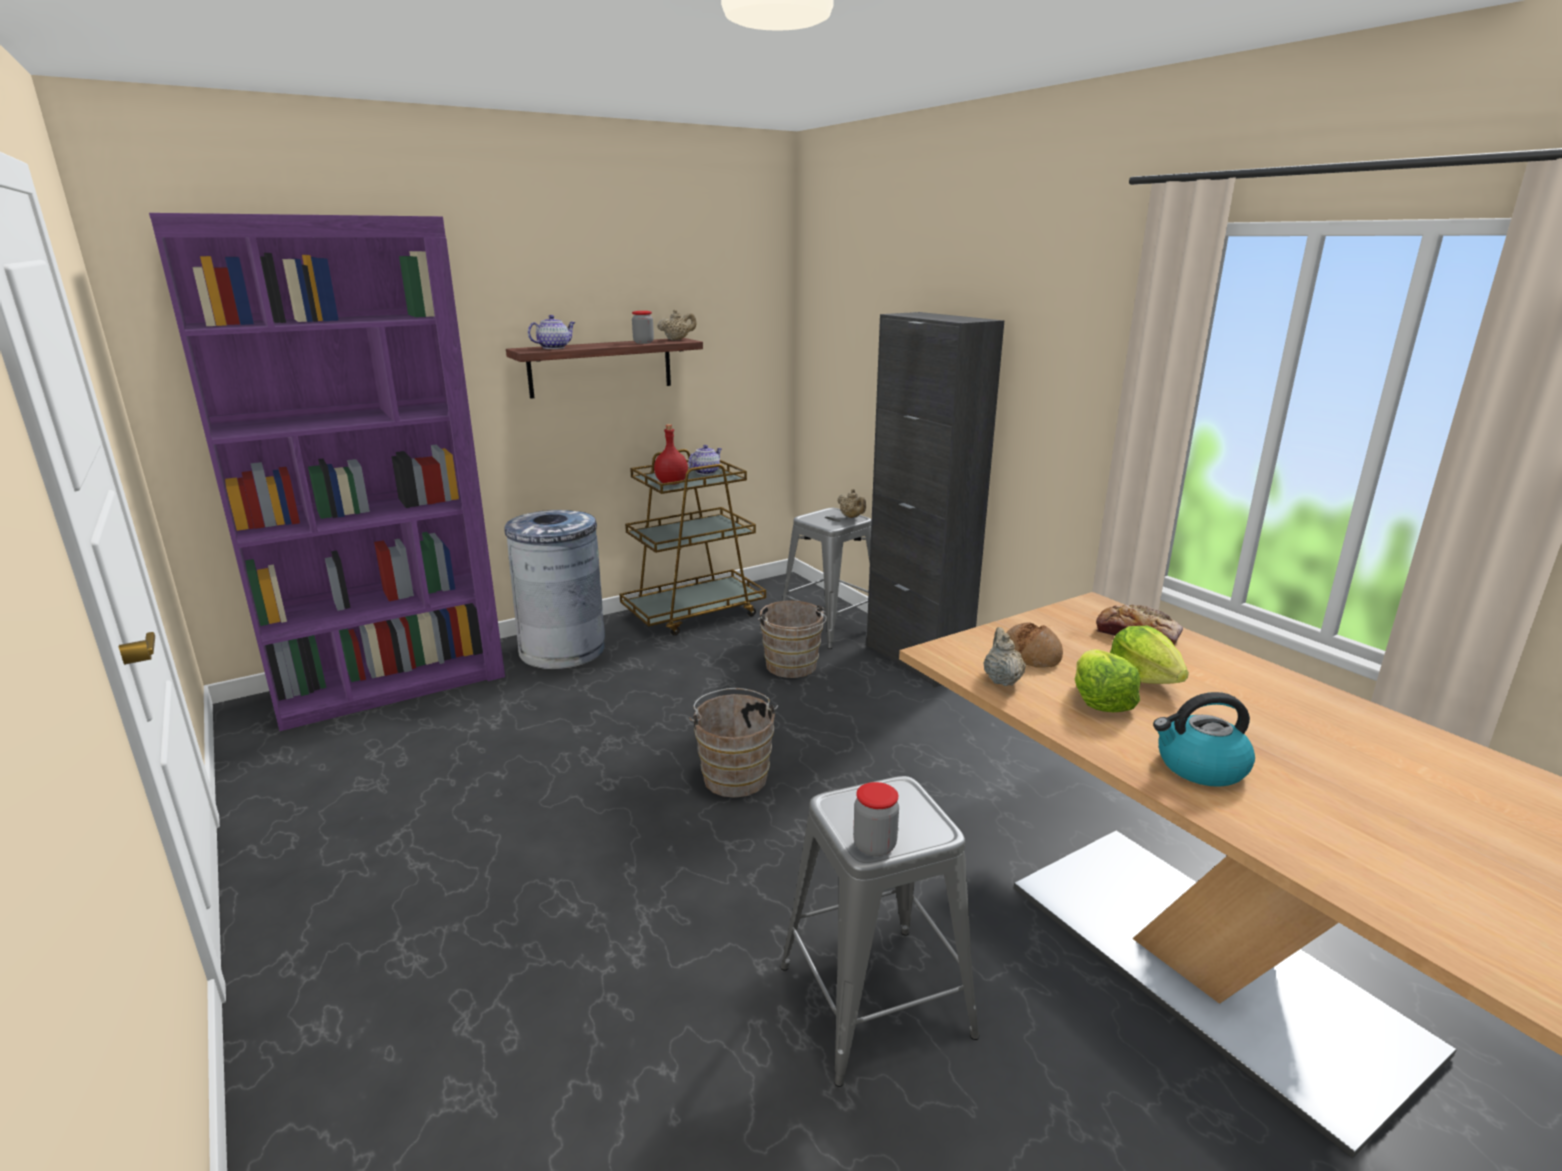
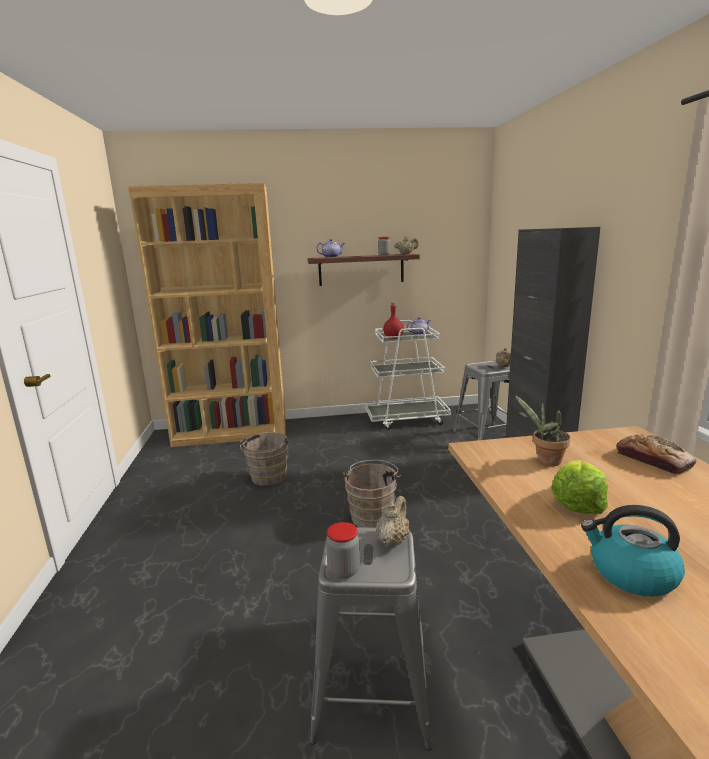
camera: 25 degrees right, 5 degrees down
purple bookcase [149,213,505,731] -> brown bookcase [128,183,286,447]
grey trash can [504,510,605,669] -> none
brown cart [619,449,766,636] -> white cart [365,320,451,430]
brown bucket [758,601,827,678] -> brown bucket moved to [240,432,289,486]
beige teapot [984,627,1026,686] -> beige teapot moved to [376,496,410,548]
bread [1006,622,1063,668] -> potted plant [515,395,571,466]
lettuce [1110,626,1189,684] -> none

